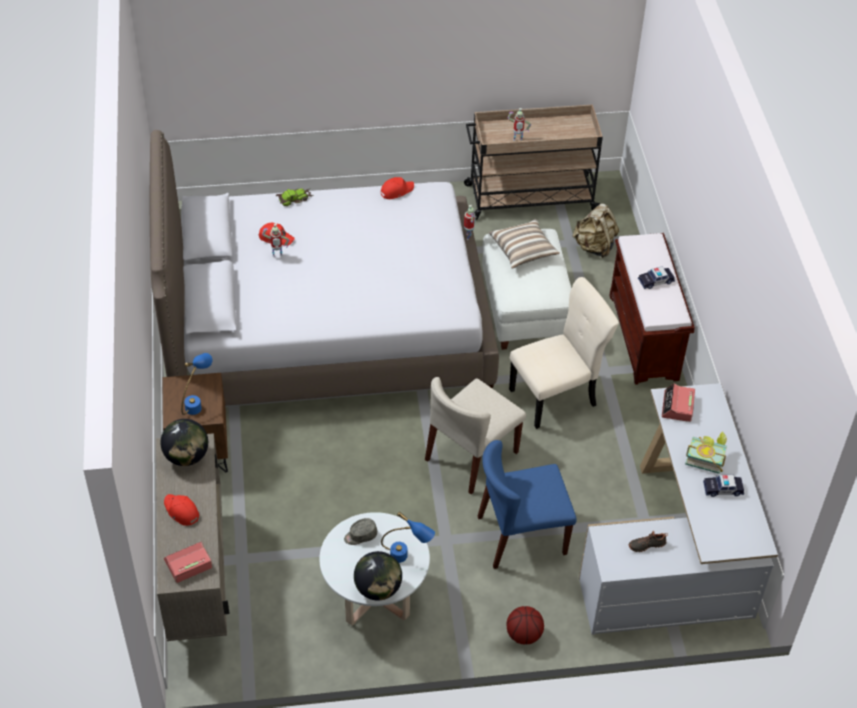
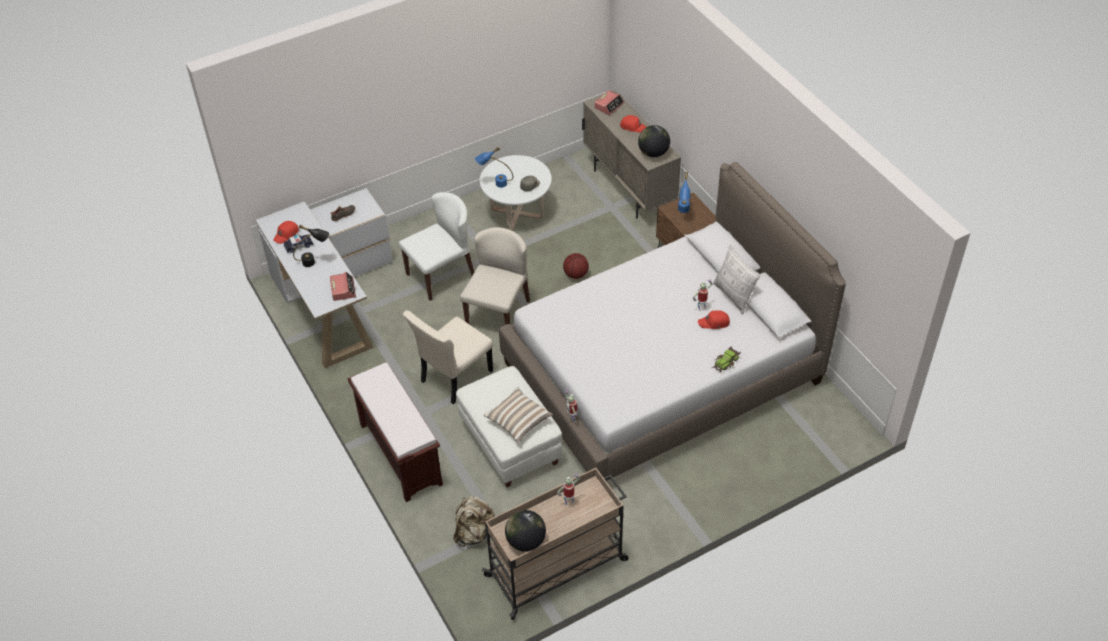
camera: 160 degrees right, 0 degrees up
globe [354,551,402,600] -> globe moved to [505,510,546,552]
red cap [381,177,414,199] -> red cap moved to [273,221,299,244]
blue chair [478,440,577,569] -> white chair [399,192,474,301]
basketball [506,606,544,644] -> basketball moved to [563,253,589,279]
toy car [638,266,675,289] -> none
book [685,431,727,474] -> black table lamp [293,225,329,267]
none -> pillow [713,245,760,314]

